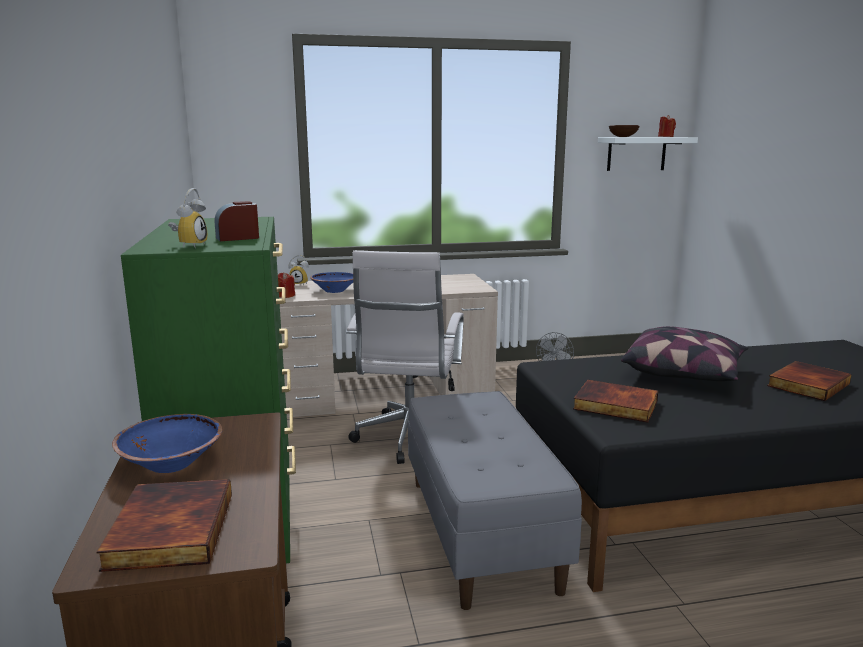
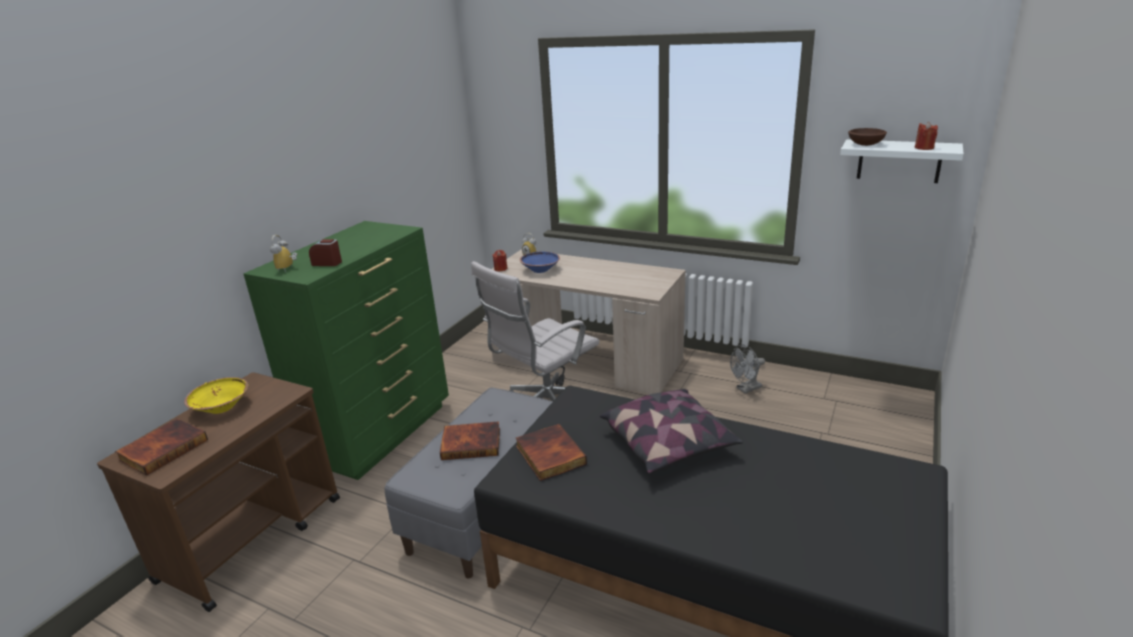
camera: 40 degrees right, 10 degrees up
blue bowl [112,414,222,473] -> yellow bowl [184,377,248,414]
alarm clock [168,188,207,248] -> alarm clock turned 135 degrees clockwise [270,235,297,272]
book [767,361,851,401] -> book moved to [440,421,500,460]

